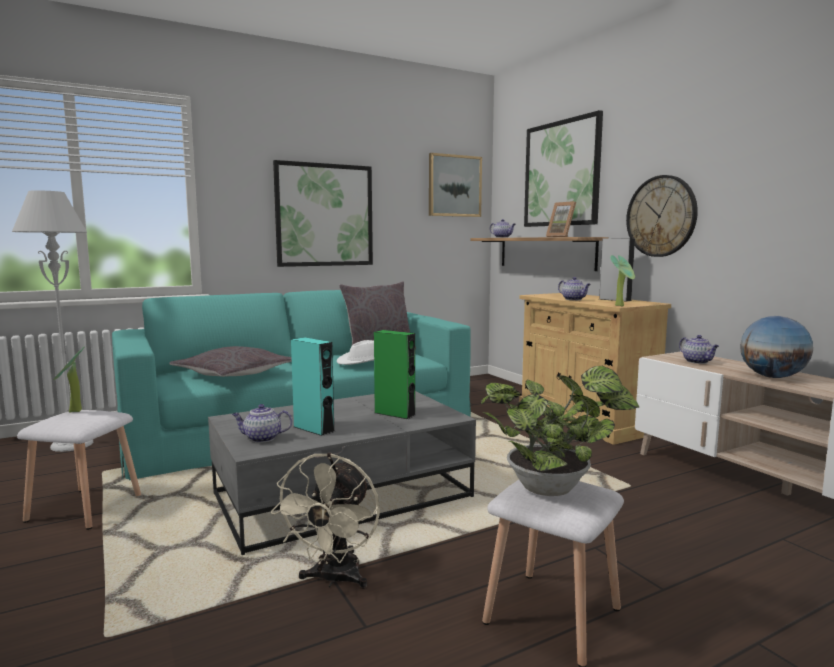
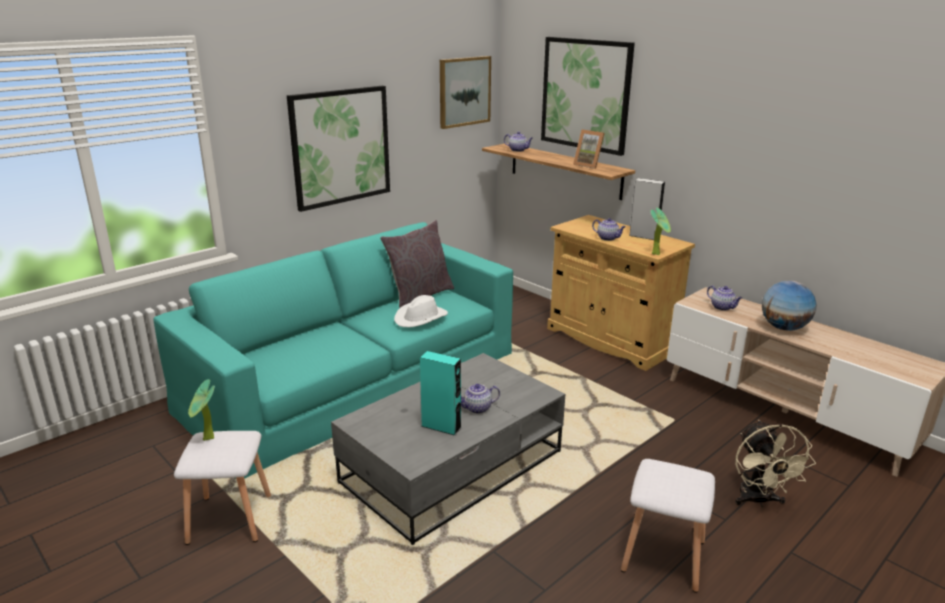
camera: 15 degrees left, 15 degrees up
grey floor lamp [12,190,93,452] -> none
grey pillow [169,346,292,377] -> none
teapot [232,404,292,443] -> teapot moved to [461,384,500,414]
beige fan [271,453,380,589] -> beige fan moved to [735,420,816,507]
green speaker [374,330,416,419] -> none
potted plant [481,366,639,496] -> none
wall clock [626,175,698,257] -> none

